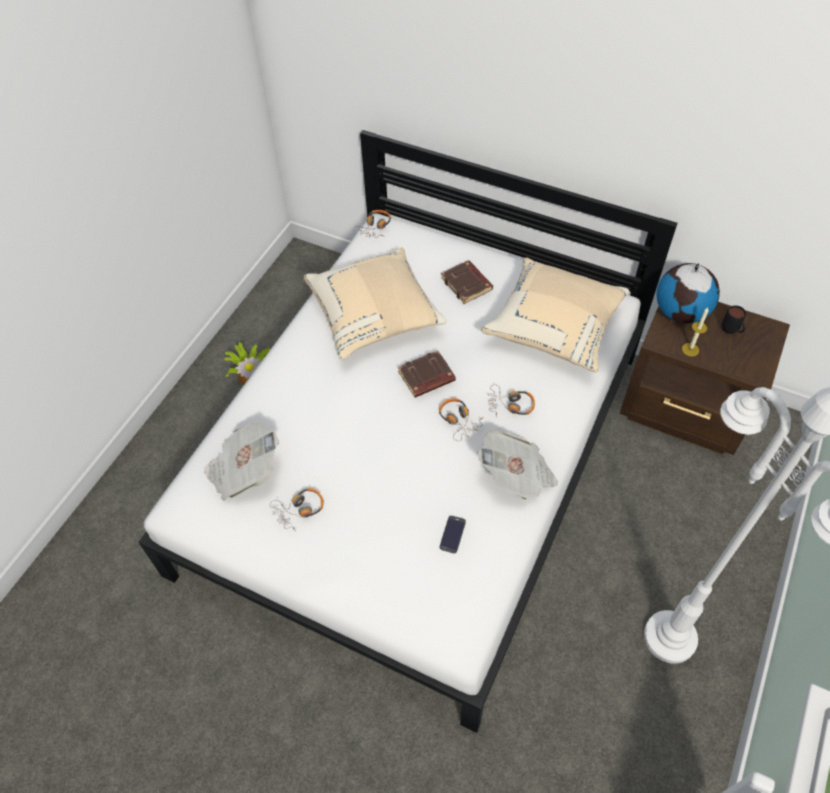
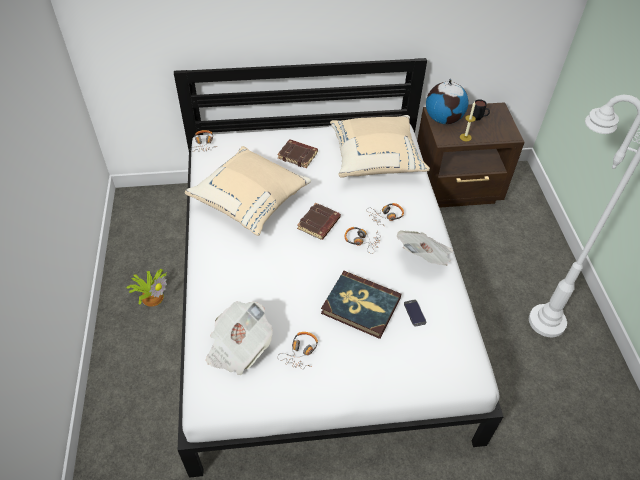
camera: 35 degrees left, 5 degrees down
none -> book [321,271,401,339]

